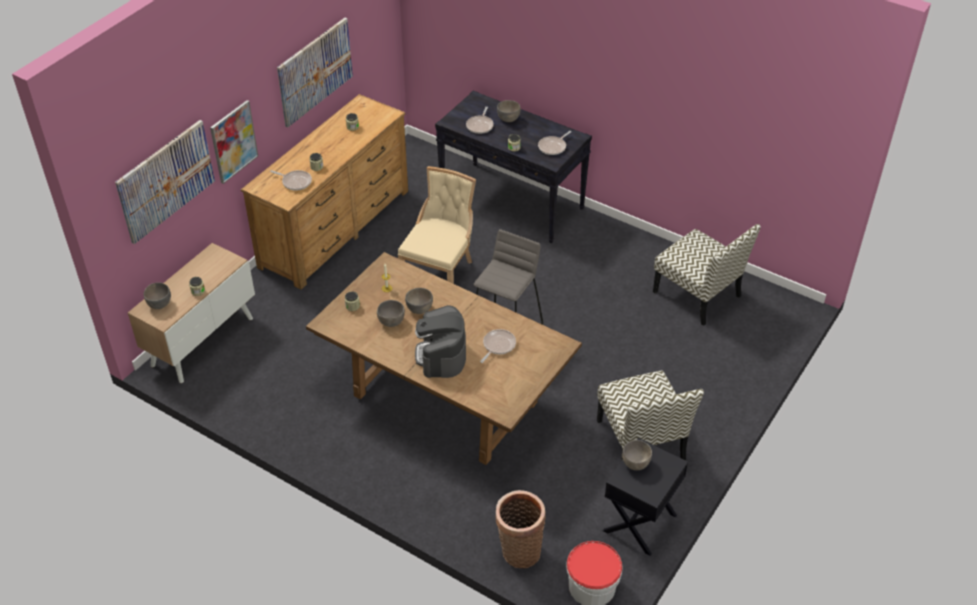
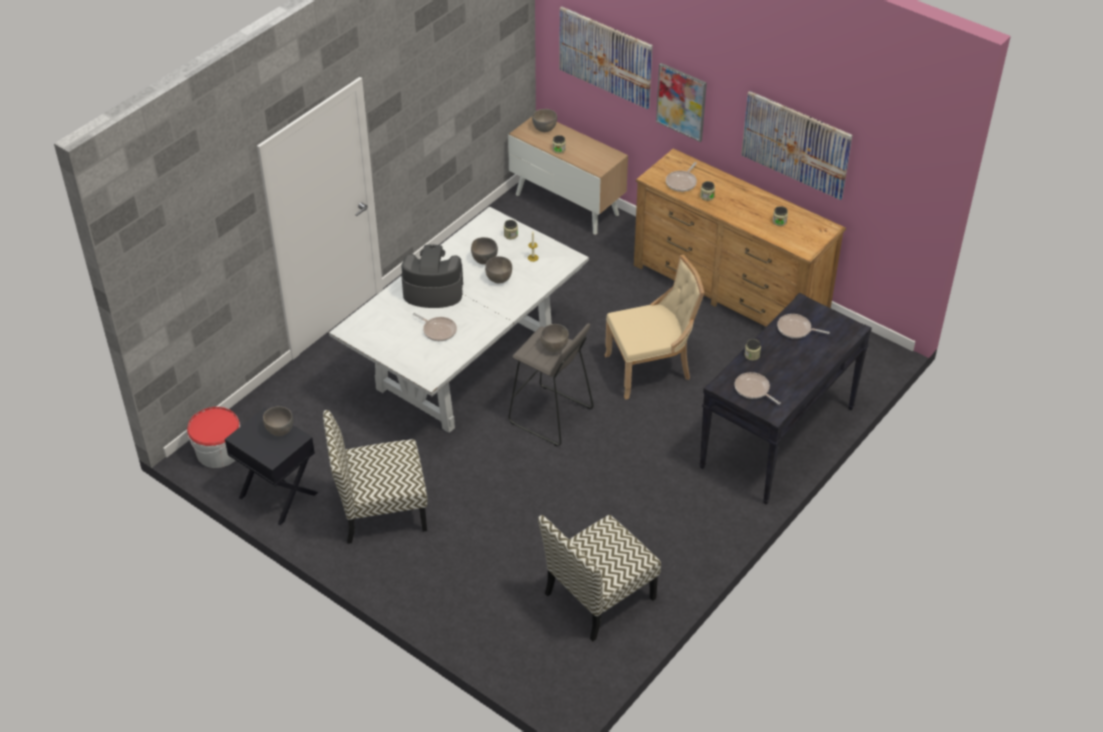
camera: 95 degrees right, 0 degrees up
brown dining table [306,252,582,465] -> white dining table [329,207,589,433]
beige chair [398,166,476,284] -> beige chair turned 45 degrees counterclockwise [604,255,704,400]
basket [495,490,546,568] -> none
grey bowl [497,100,521,122] -> grey bowl moved to [541,324,569,352]

